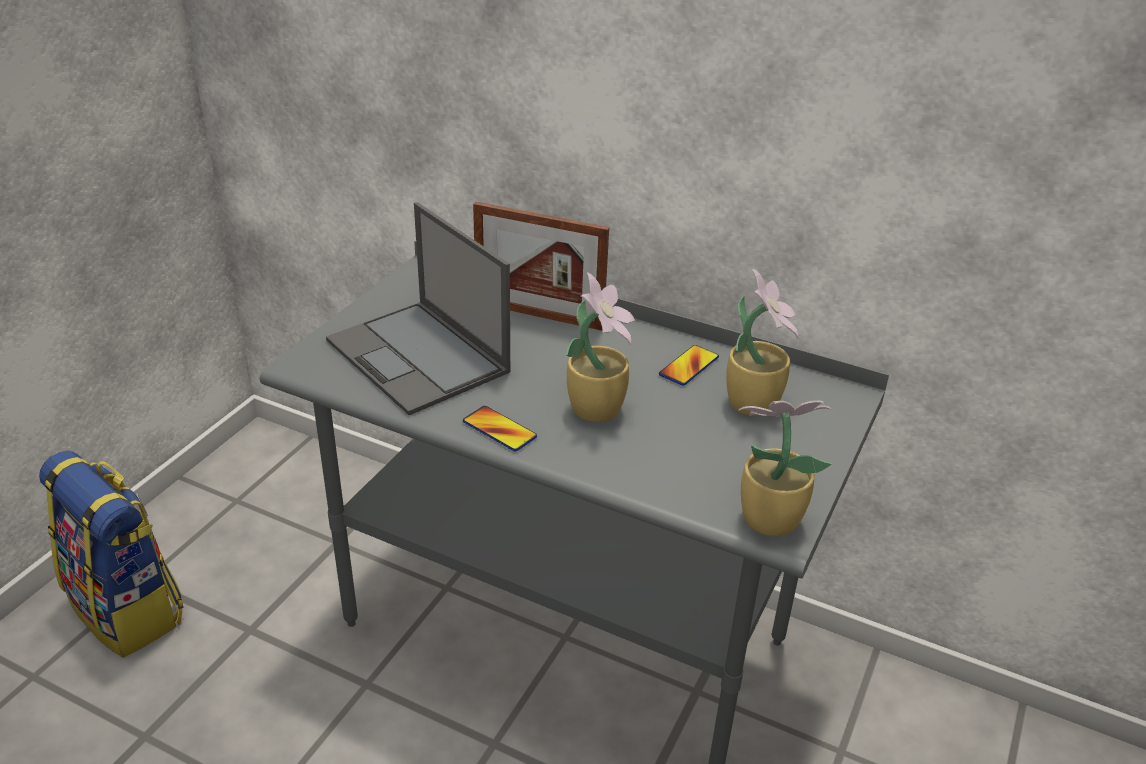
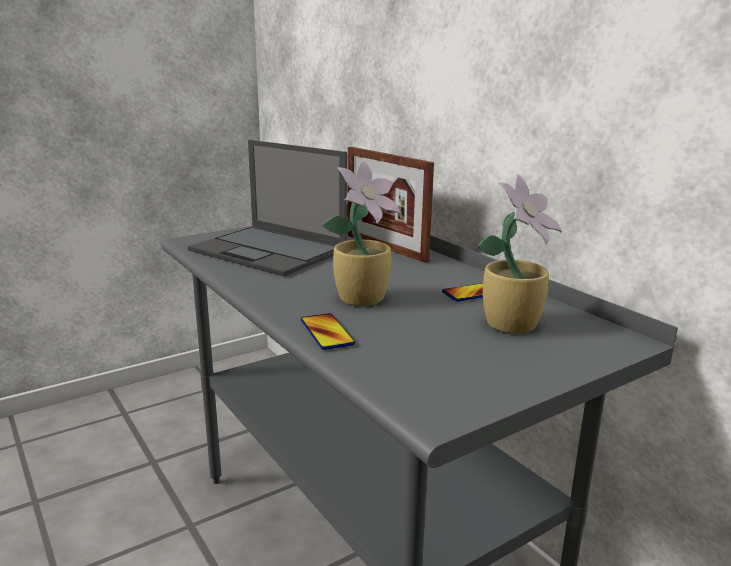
camera: 30 degrees right, 15 degrees down
backpack [39,450,183,658] -> none
laptop [326,202,511,415] -> laptop turned 45 degrees counterclockwise [188,140,347,276]
phone [463,406,537,451] -> phone moved to [301,313,355,350]
potted plant [739,400,832,537] -> none

